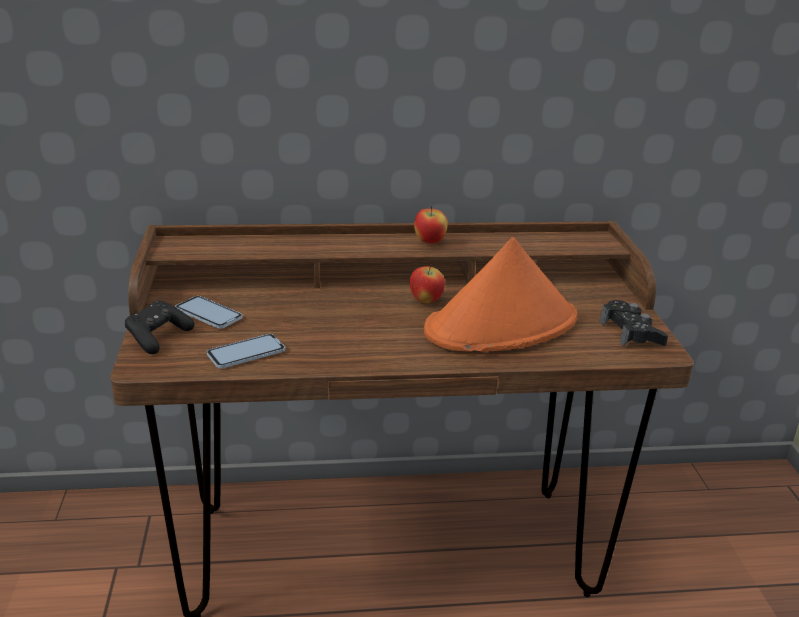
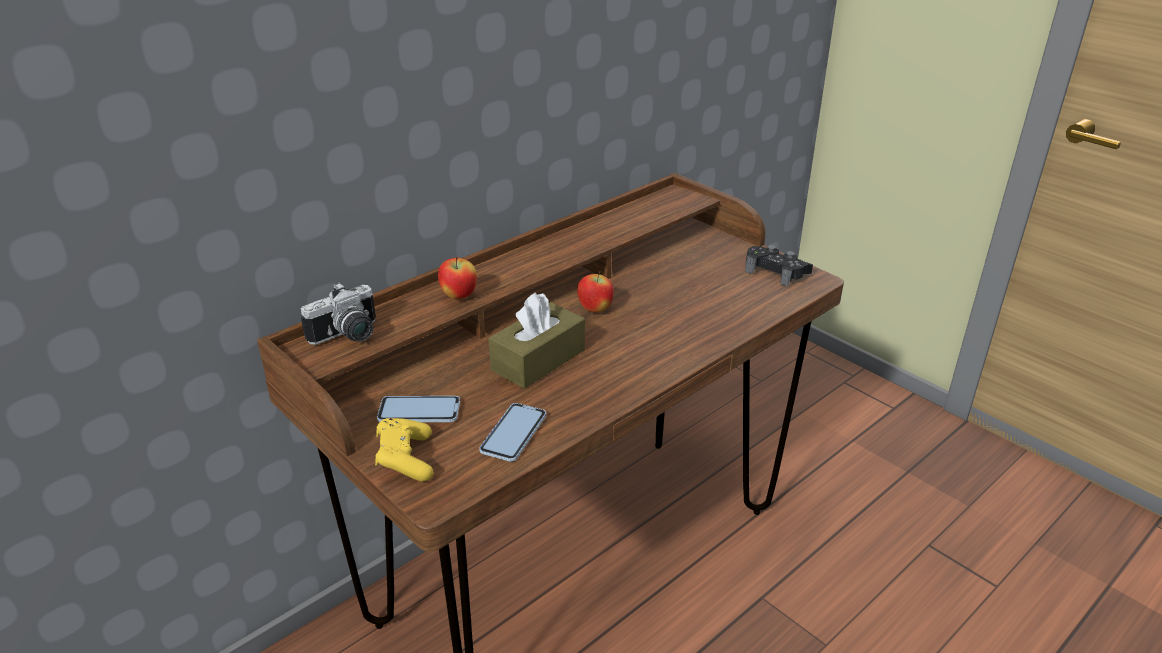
camera: 35 degrees left, 5 degrees up
black game controller [125,300,194,354] -> yellow game controller [375,418,433,482]
apple [414,206,448,244] -> apple moved to [438,257,477,299]
orange hat [424,237,577,352] -> none
none -> camera [301,283,376,345]
none -> brown tissue box [488,292,585,389]

